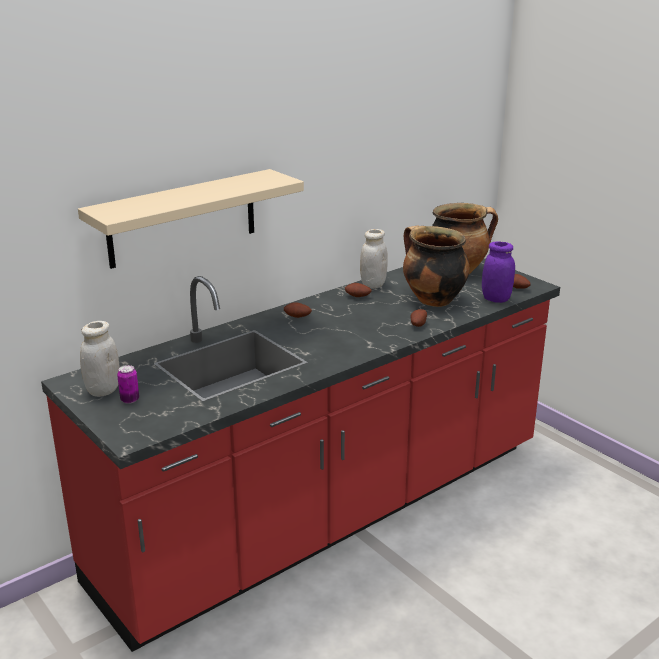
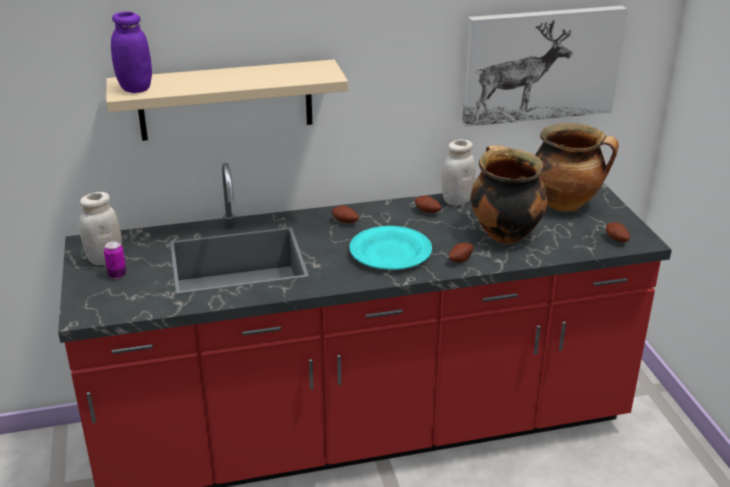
camera: 25 degrees right, 5 degrees up
purple jar [482,241,515,303] -> purple jar moved to [111,12,152,93]
none -> turquoise plate [350,226,432,270]
none -> picture [462,6,627,127]

